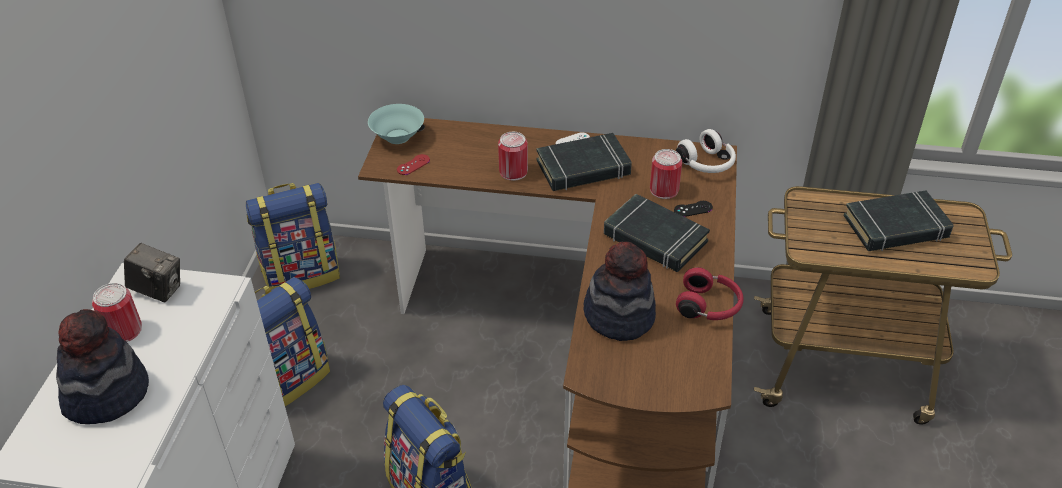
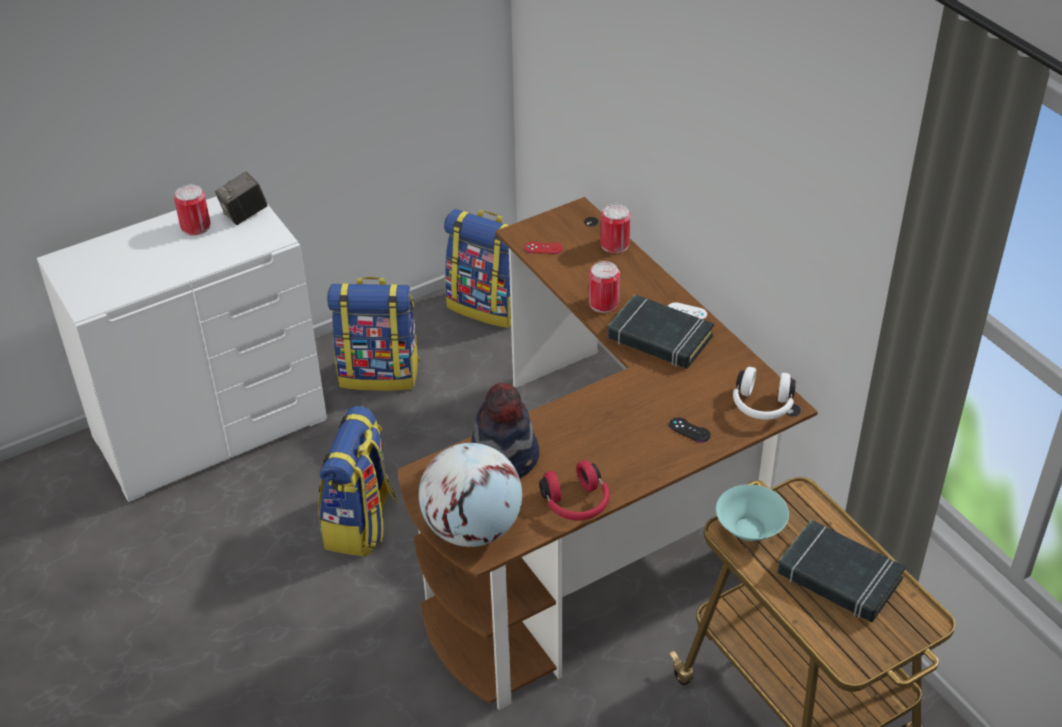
camera: 50 degrees right, 0 degrees up
hat [56,309,149,424] -> none
camera [124,243,180,302] -> camera turned 75 degrees clockwise [215,172,268,225]
turquoise bowl [368,104,424,144] -> turquoise bowl moved to [716,484,789,541]
black book [604,194,710,272] -> none
can [650,149,682,199] -> can moved to [601,204,631,253]
none -> globe [419,443,522,547]

